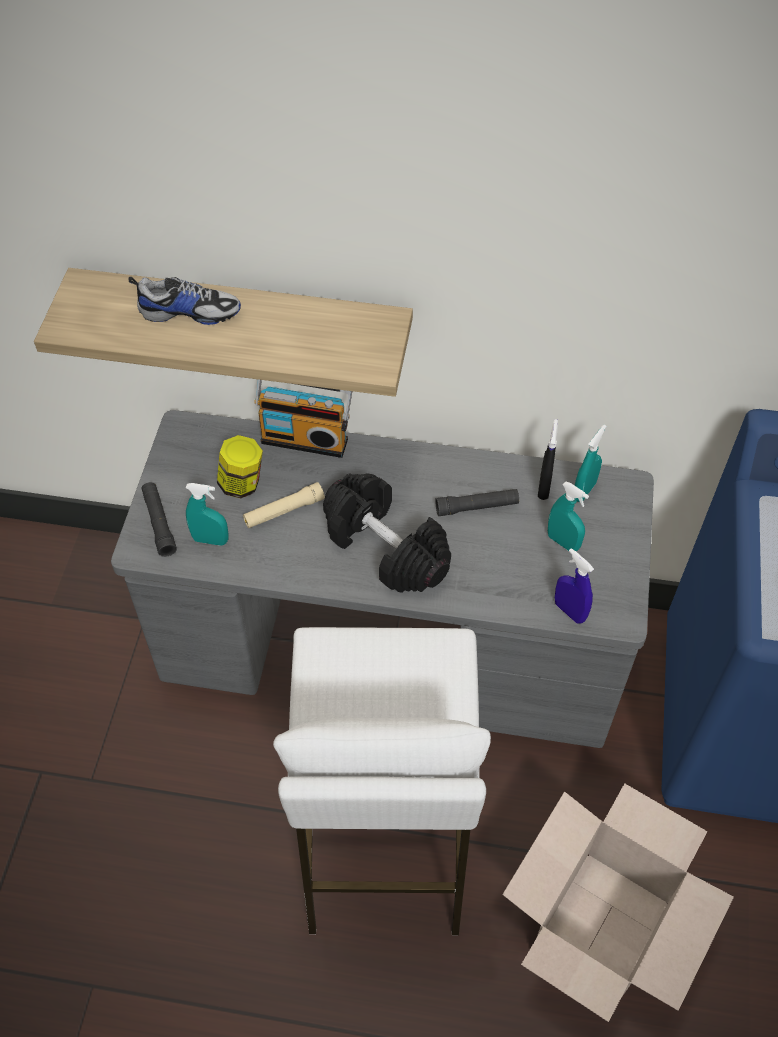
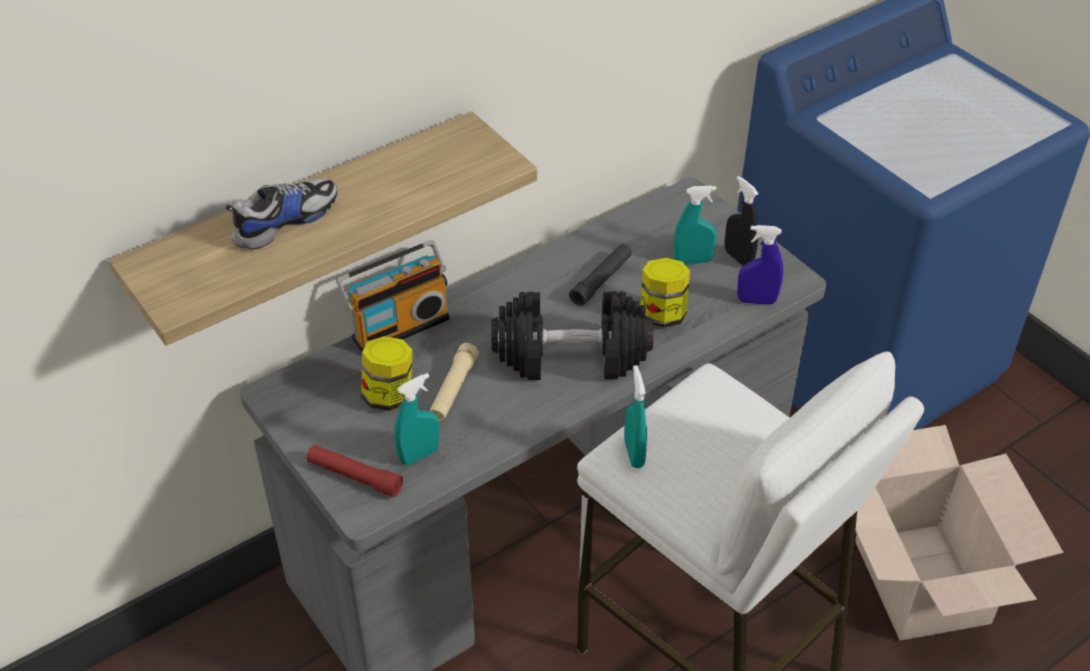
camera: 45 degrees left, 10 degrees down
black flashlight [141,482,177,557] -> red flashlight [307,445,403,497]
black spray bottle [538,419,558,500] -> black spray bottle moved to [725,176,759,266]
turquoise spray bottle [575,425,606,502] -> turquoise spray bottle moved to [624,366,647,468]
none -> jar [641,258,690,328]

